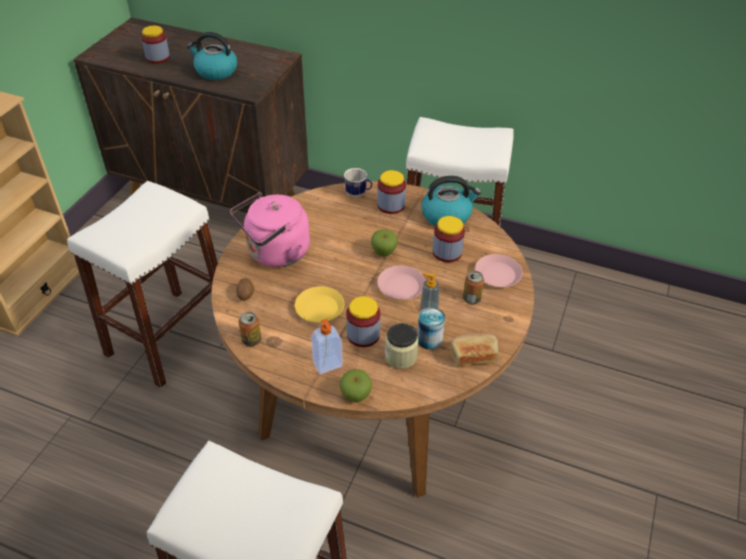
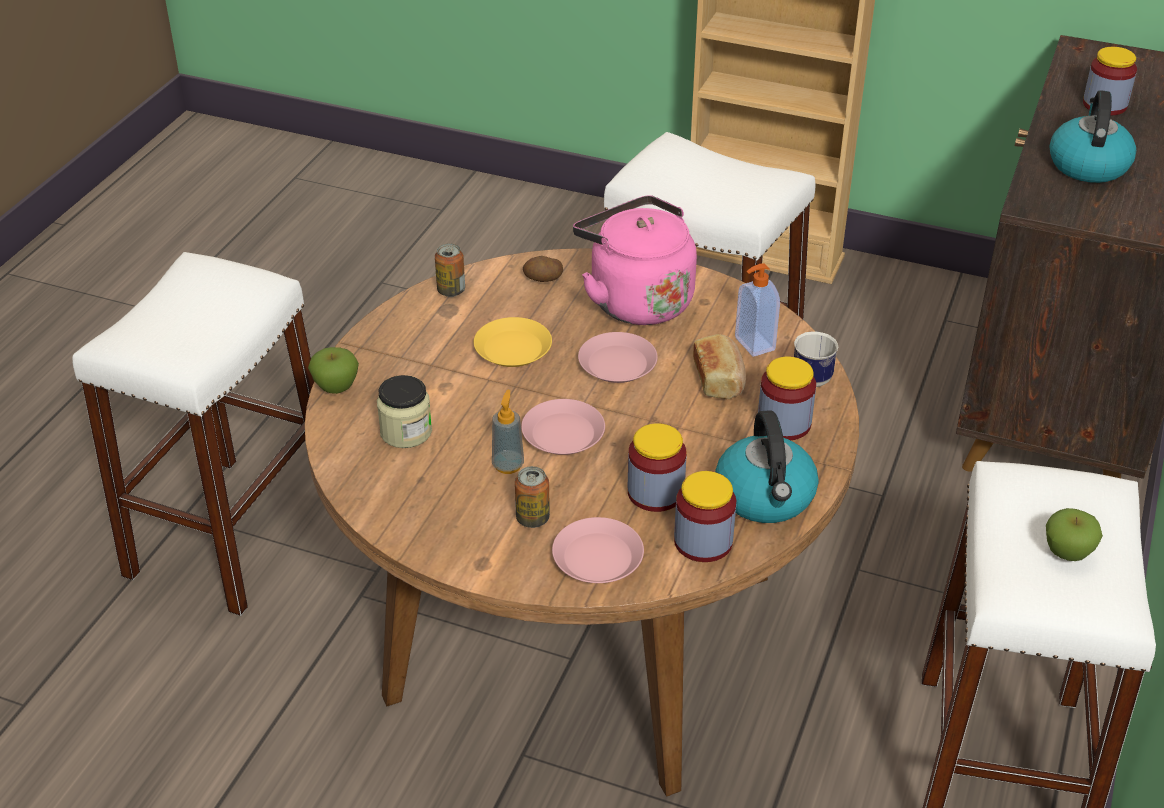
camera: 90 degrees right, 5 degrees down
soap dispenser [311,319,343,374] -> soap dispenser moved to [735,263,780,357]
jar [346,296,380,347] -> jar moved to [674,471,736,562]
apple [371,229,398,256] -> apple moved to [1046,508,1103,561]
can [417,307,445,350] -> none
bread [451,333,498,366] -> bread moved to [693,334,746,399]
none -> pink plate [578,332,658,383]

